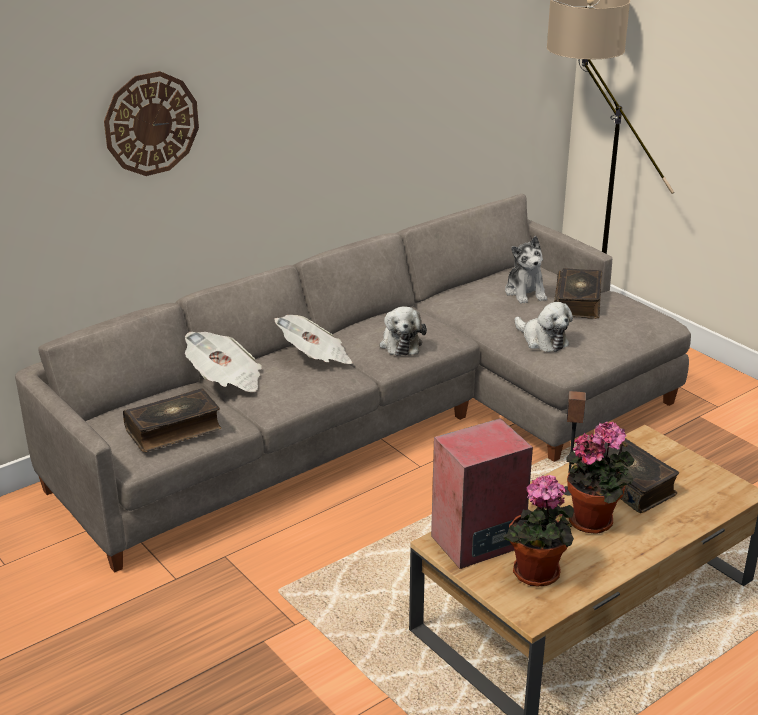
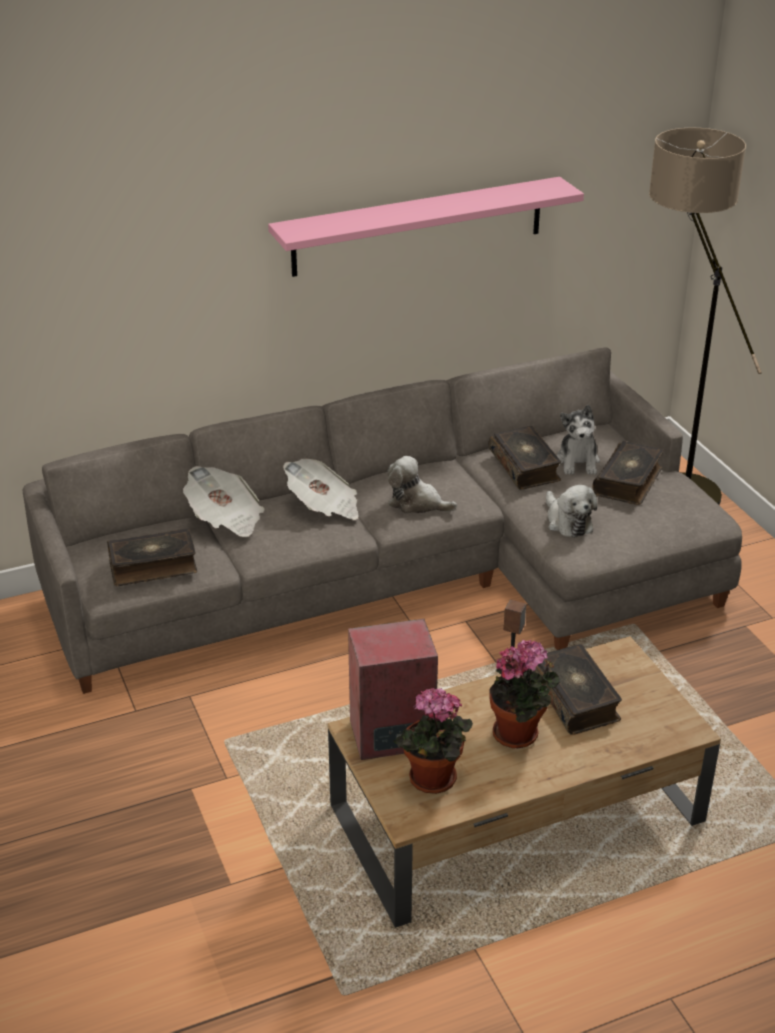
camera: 15 degrees right, 5 degrees up
wall clock [104,71,199,176] -> none
plush toy [379,306,427,356] -> plush toy turned 105 degrees clockwise [388,456,457,514]
none -> pink shelf [268,177,584,277]
none -> book [488,426,561,489]

